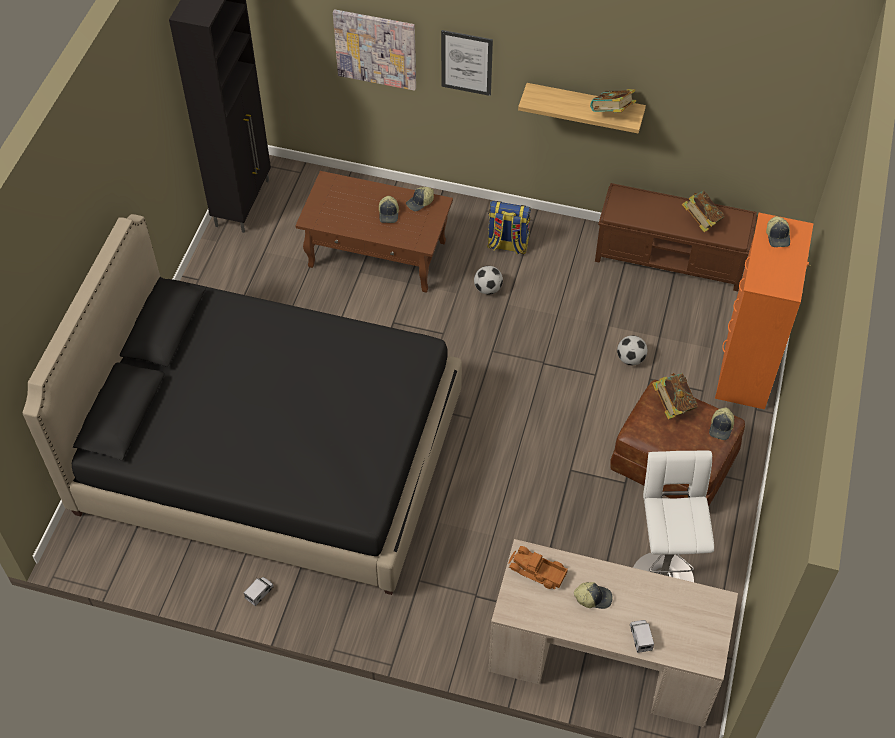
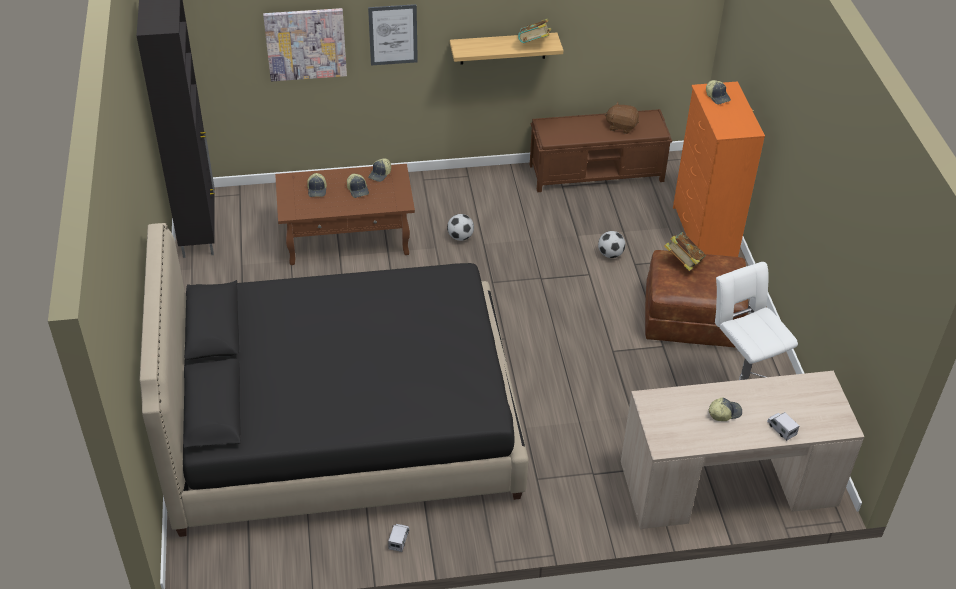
camera: 25 degrees left, 10 degrees down
backpack [487,201,531,255] -> none
toy truck [508,546,568,590] -> none
book [682,191,725,233] -> brown plush toy [604,102,639,134]
cap [709,407,734,440] -> cap moved to [307,173,327,197]

